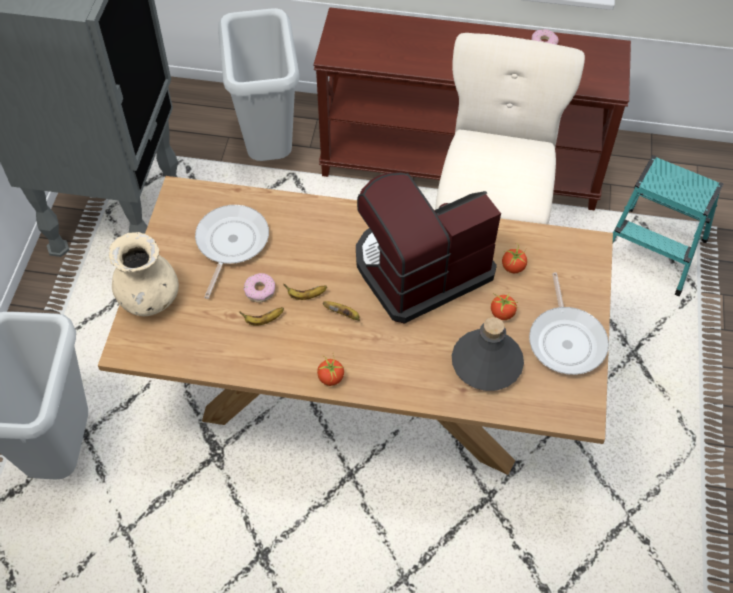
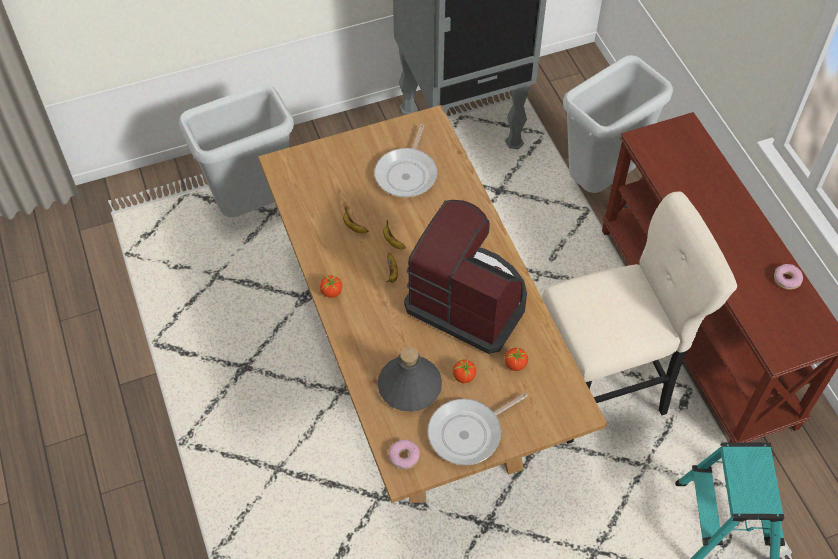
camera: 60 degrees right, 0 degrees up
beige vase [109,232,179,316] -> none
frying pan [195,205,269,299] -> frying pan turned 120 degrees clockwise [374,124,437,197]
donut [244,273,275,303] -> donut moved to [389,440,420,470]

